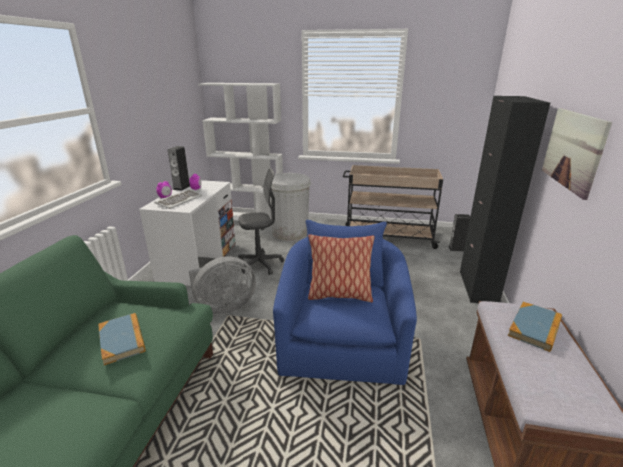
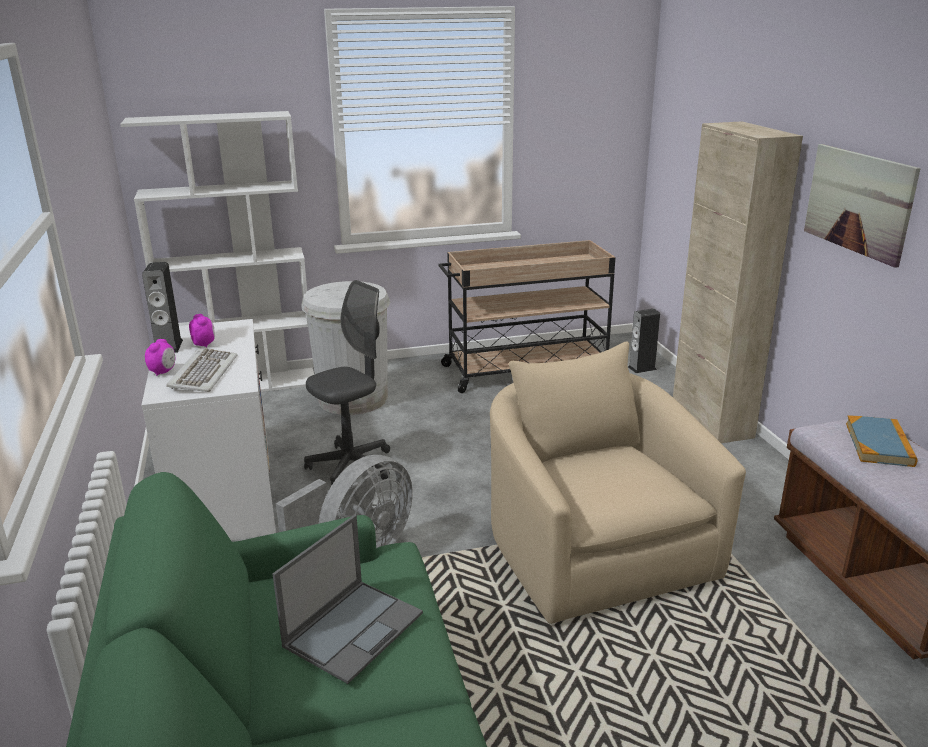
camera: 25 degrees left, 0 degrees up
book [98,313,146,365] -> laptop [273,515,423,684]
blue armchair [273,220,417,385] -> beige armchair [490,342,746,624]
pillow [308,234,375,302] -> none
black cabinet [460,96,550,303] -> beige cabinet [673,121,803,443]

